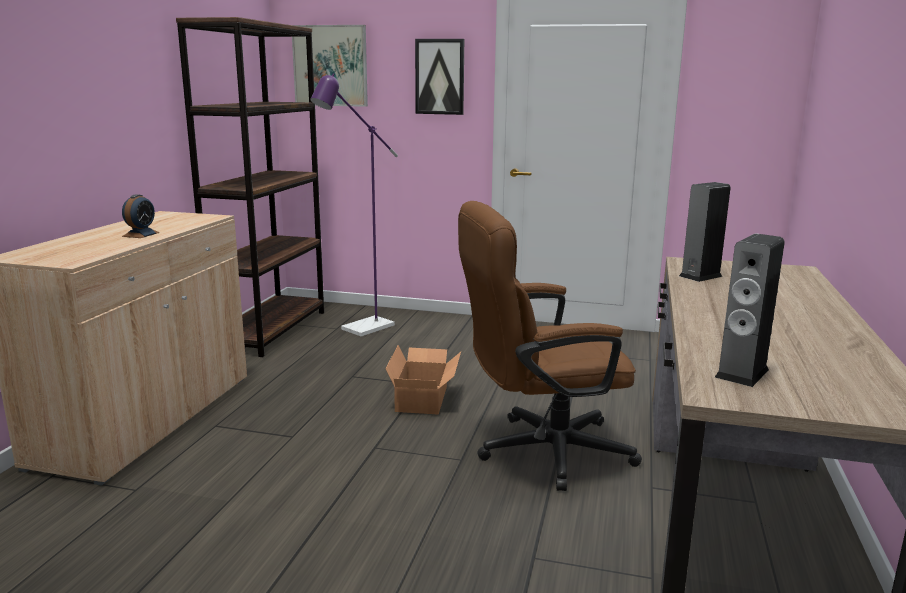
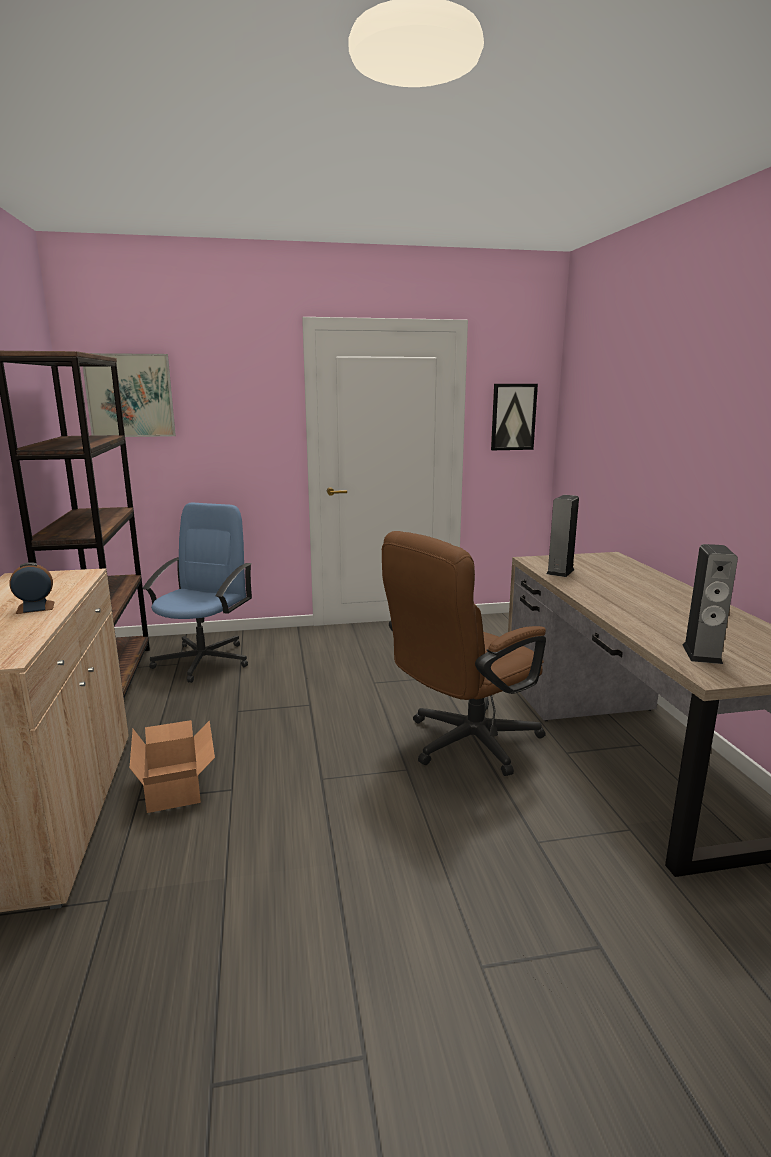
camera: 25 degrees left, 0 degrees up
alarm clock [122,194,160,238] -> alarm clock turned 105 degrees counterclockwise [9,562,55,614]
purple floor lamp [310,73,398,336] -> blue office chair [143,502,252,683]
cardboard box [385,345,461,415] -> cardboard box moved to [130,720,215,813]
picture [415,39,464,115] -> picture moved to [491,384,538,450]

